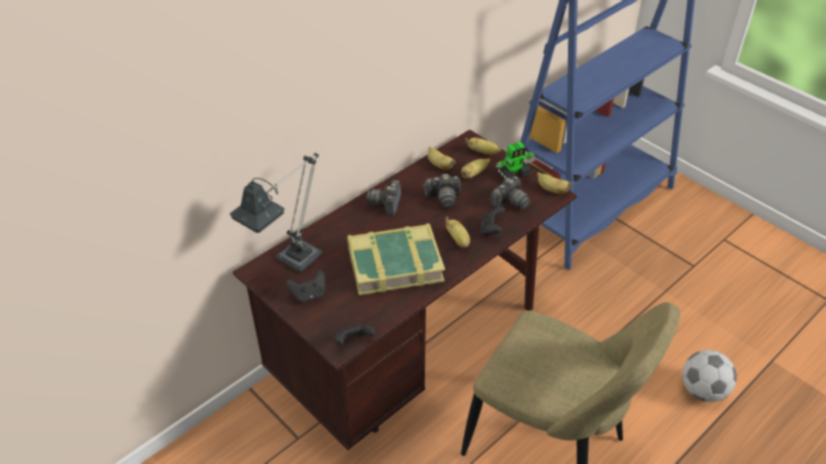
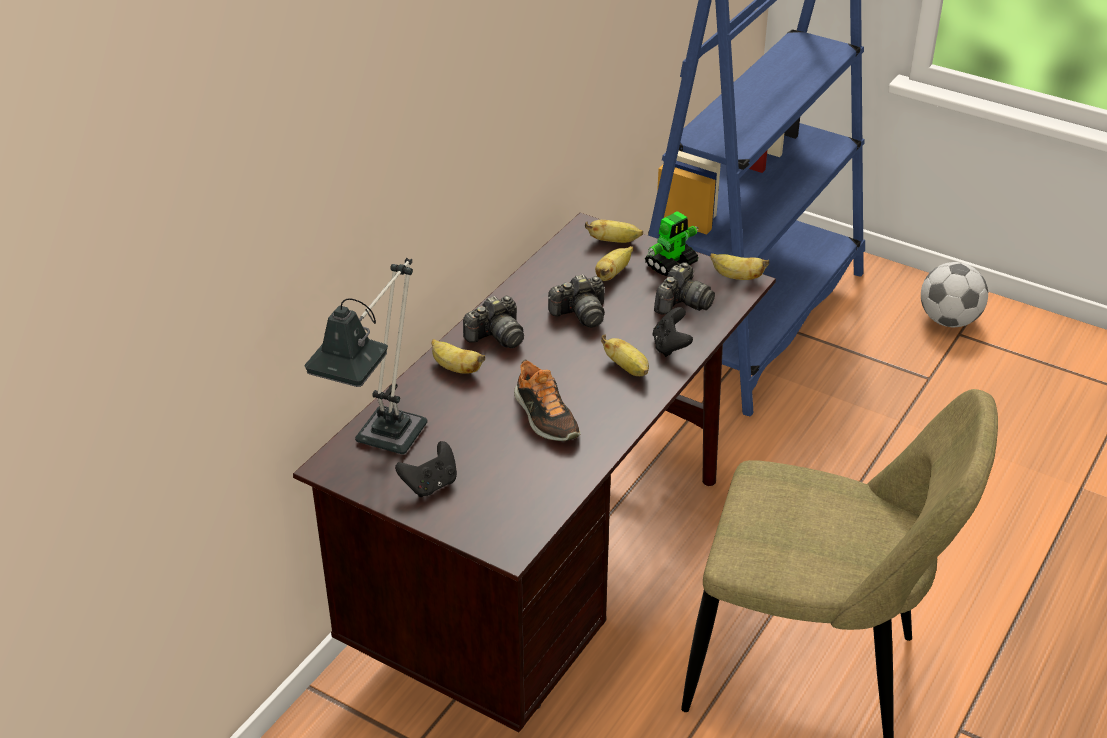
camera: 15 degrees left, 5 degrees down
black game controller [335,323,376,345] -> none
book [347,223,445,295] -> shoe [514,359,581,441]
camera [366,180,401,216] -> camera turned 120 degrees counterclockwise [463,296,524,348]
banana [428,146,456,169] -> banana moved to [432,339,485,374]
football [682,350,737,402] -> football moved to [921,262,988,327]

